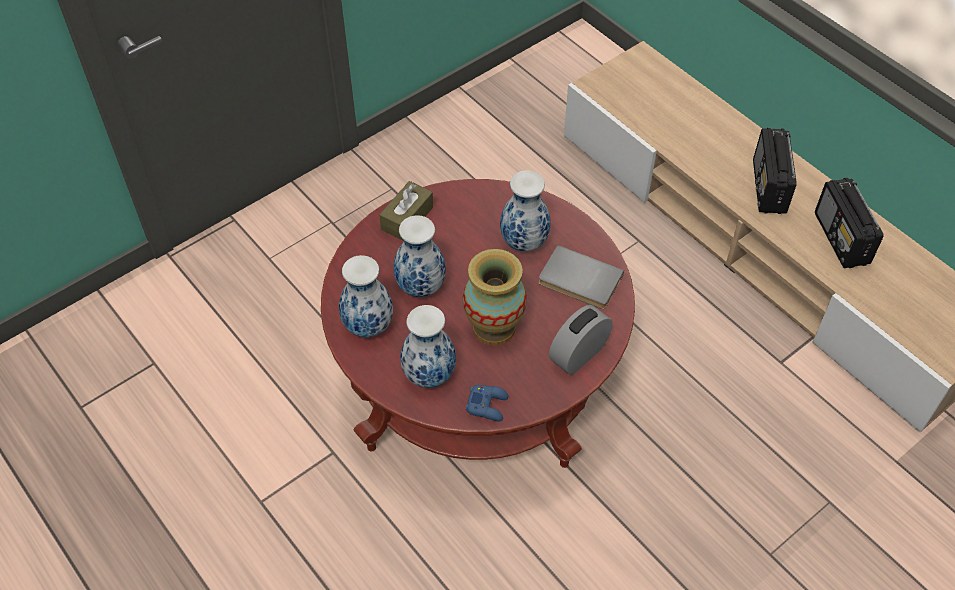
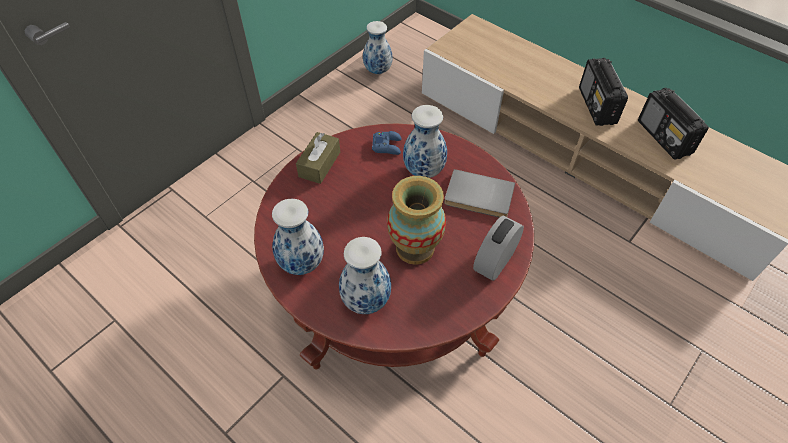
camera: 10 degrees left, 0 degrees up
vase [393,215,446,297] -> vase moved to [363,21,392,74]
blue game controller [466,385,508,421] -> blue game controller moved to [372,131,401,155]

